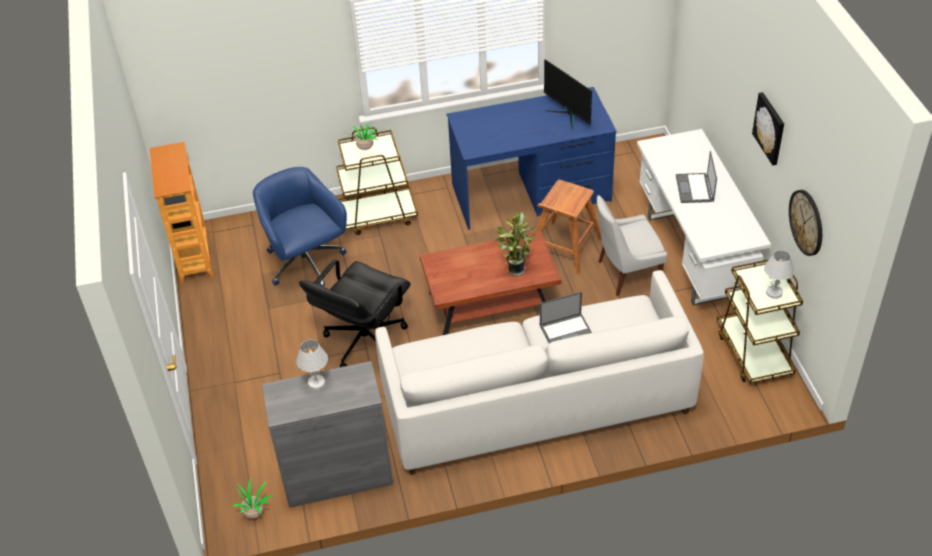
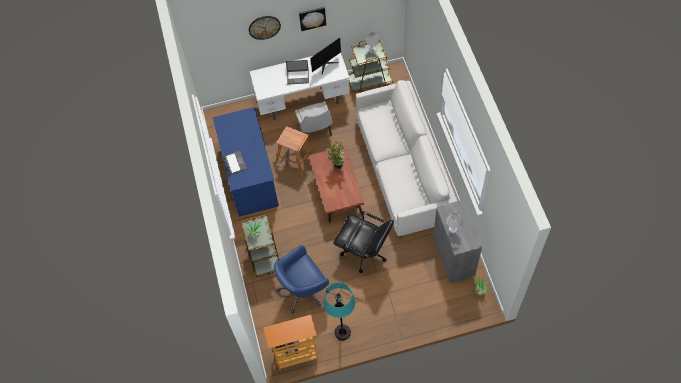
camera: 90 degrees left, 15 degrees up
laptop [540,292,592,343] -> laptop moved to [221,149,247,175]
monitor [544,59,592,130] -> monitor moved to [311,38,341,75]
wall clock [789,190,822,256] -> wall clock moved to [249,16,281,40]
none -> turquoise floor lamp [323,283,355,340]

